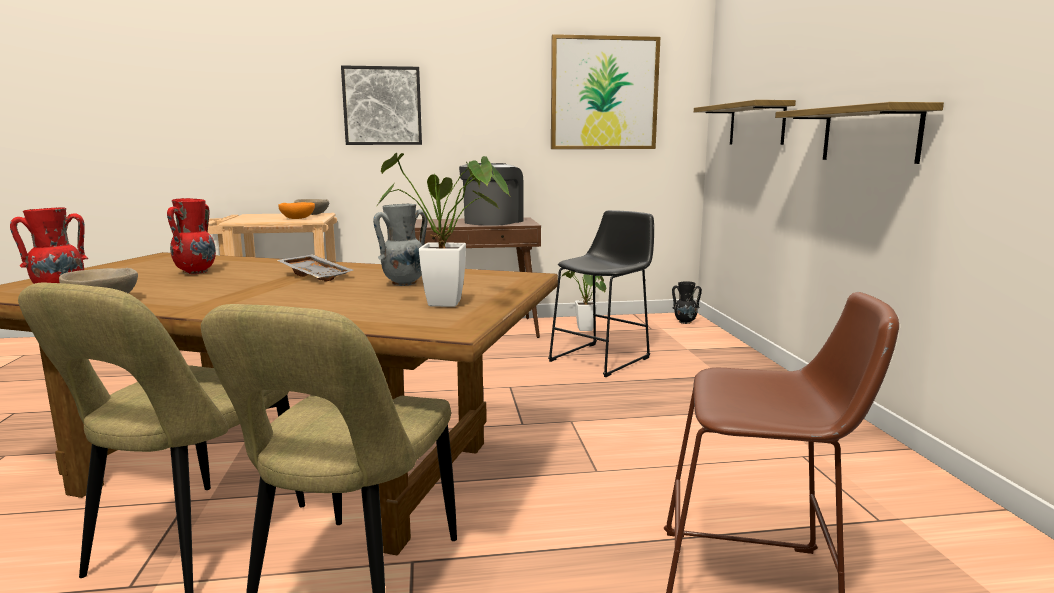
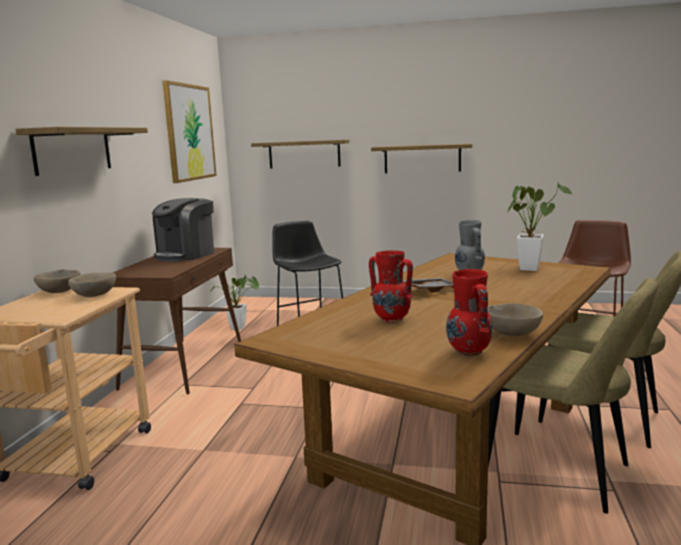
camera: 70 degrees left, 0 degrees up
orange bowl [278,202,315,219] -> beige bowl [68,272,116,297]
picture [341,65,422,145] -> shelf [16,127,148,176]
coffee machine [459,163,523,226] -> coffee machine turned 105 degrees counterclockwise [152,198,214,262]
black vase [672,281,702,324] -> none

